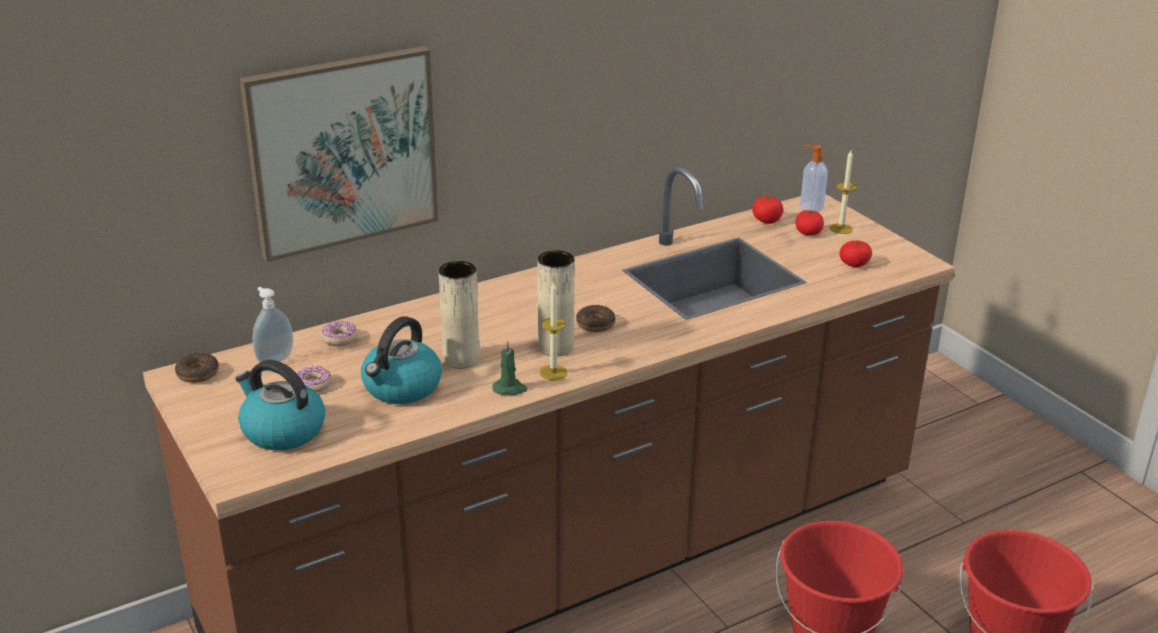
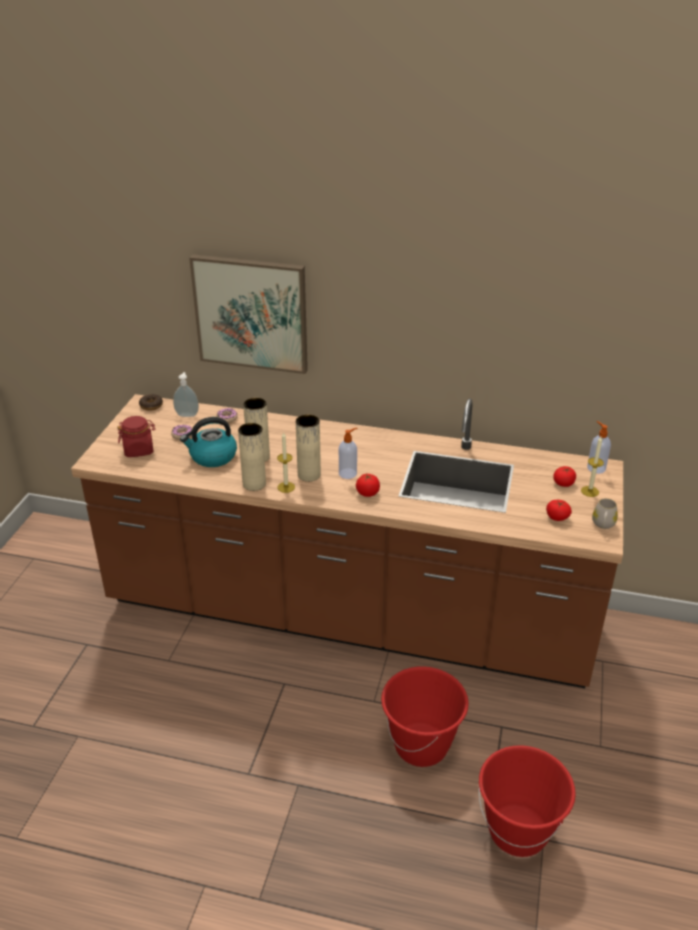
camera: 45 degrees right, 5 degrees up
kettle [236,359,325,451] -> red jar [117,416,155,457]
green candle [492,341,528,395] -> beige vase [238,423,266,491]
donut [576,305,616,332] -> soap dispenser [339,428,357,479]
tomato [752,195,783,224] -> tomato moved to [356,474,380,497]
none -> white mug [592,498,618,529]

